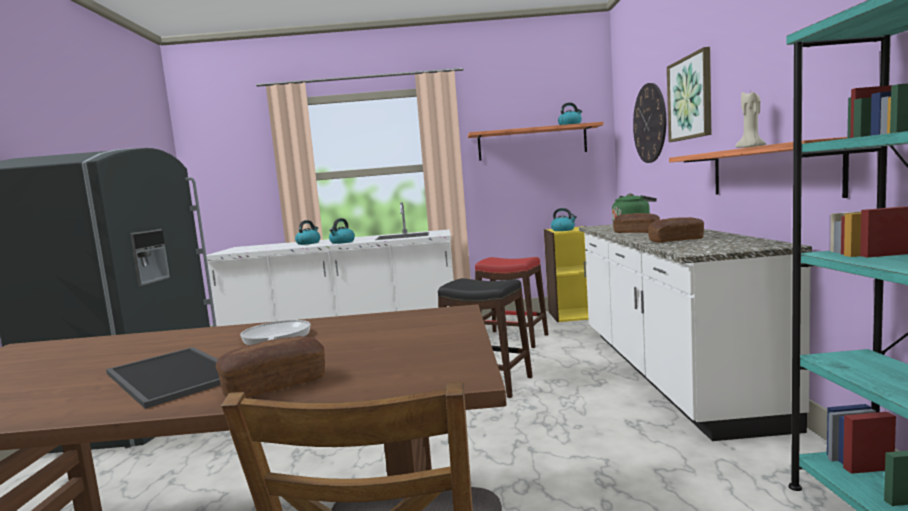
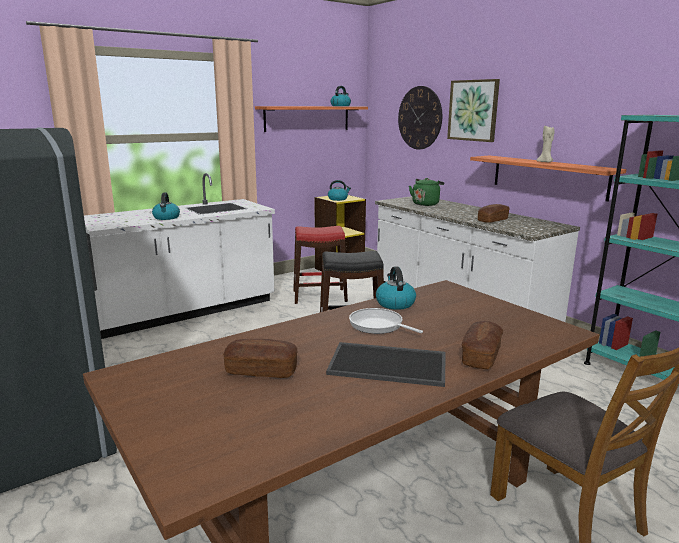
camera: 35 degrees left, 10 degrees up
kettle [295,220,320,245] -> kettle moved to [376,266,416,310]
bread [613,213,660,233] -> bread moved to [223,339,297,378]

